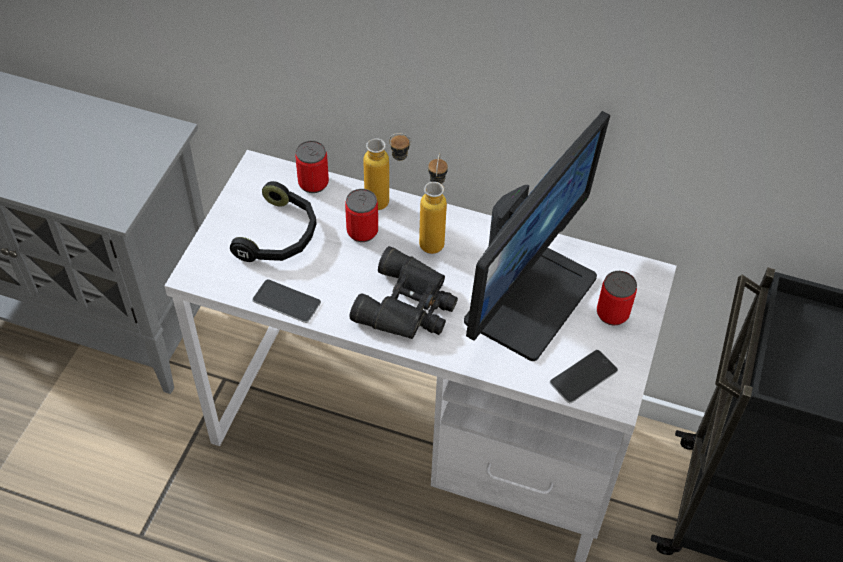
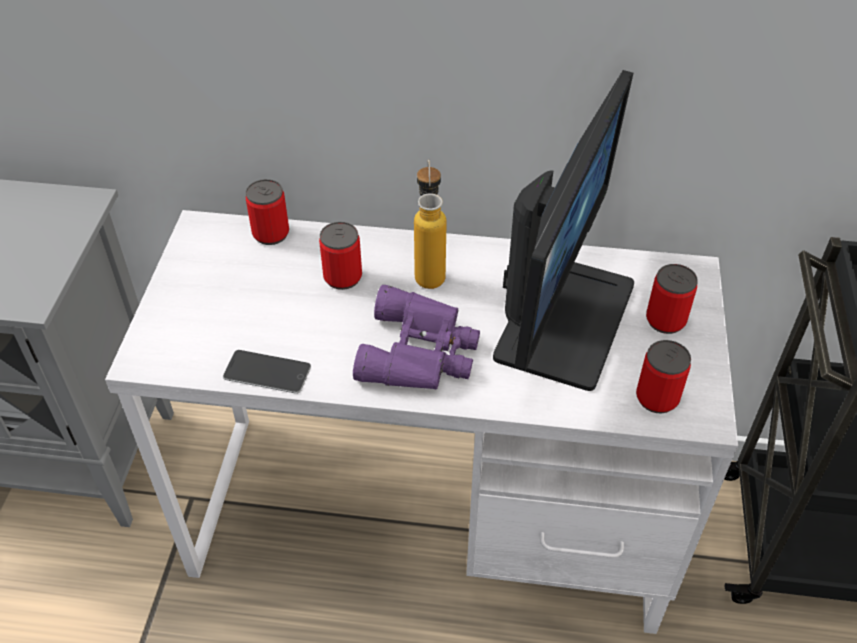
camera: 10 degrees left, 5 degrees down
black headphones [230,181,317,262] -> none
black binoculars [349,246,458,339] -> purple binoculars [353,285,480,389]
bottle [363,133,411,210] -> none
phone [550,350,618,403] -> can [636,340,691,414]

